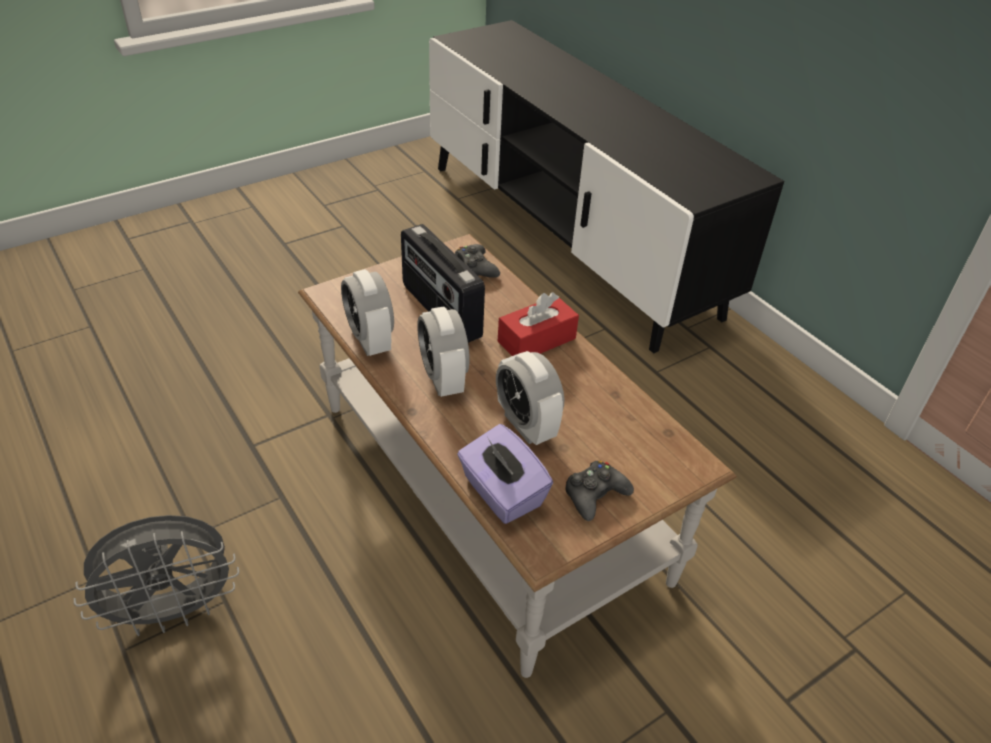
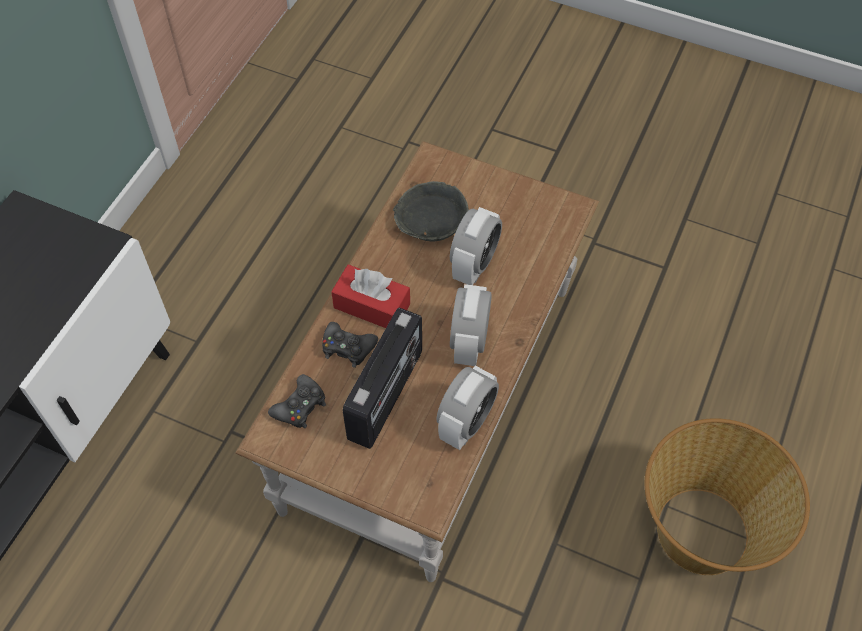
camera: 120 degrees left, 15 degrees up
grey fan [74,515,239,636] -> basket [645,418,810,575]
alarm clock [417,306,470,397] -> alarm clock turned 150 degrees clockwise [450,284,492,366]
purple tissue box [457,424,553,524] -> none
black game controller [565,461,634,521] -> black game controller moved to [322,322,378,368]
none -> grey bowl [393,181,469,241]

